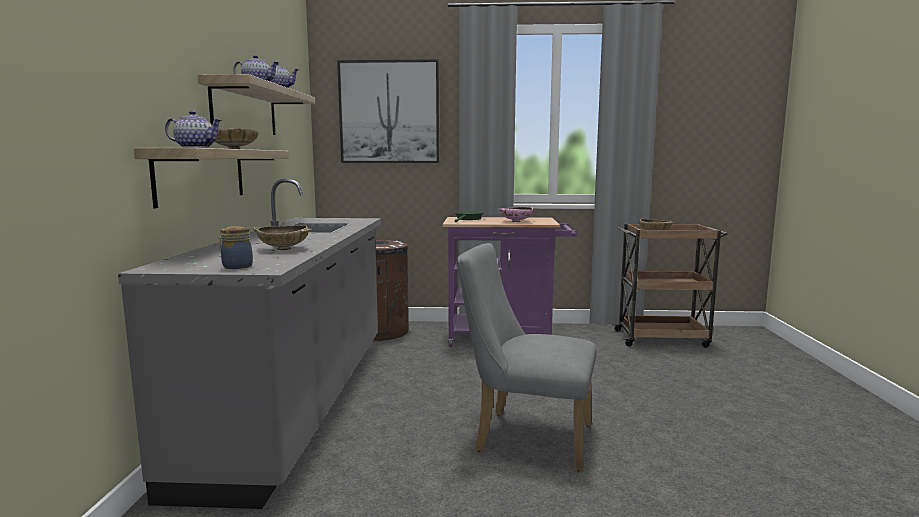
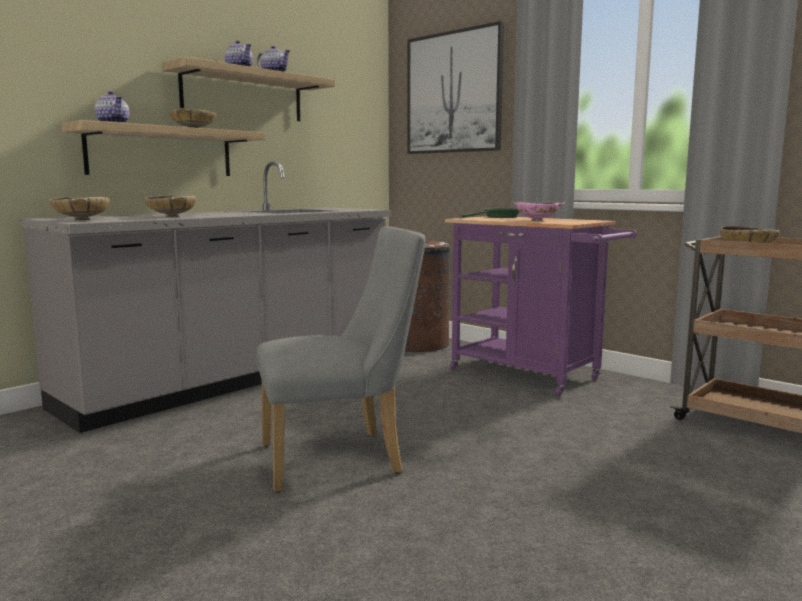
camera: 40 degrees right, 0 degrees up
jar [219,226,253,269] -> beige bowl [49,197,110,220]
grey chair [457,243,596,472] -> grey chair turned 105 degrees clockwise [256,226,426,493]

